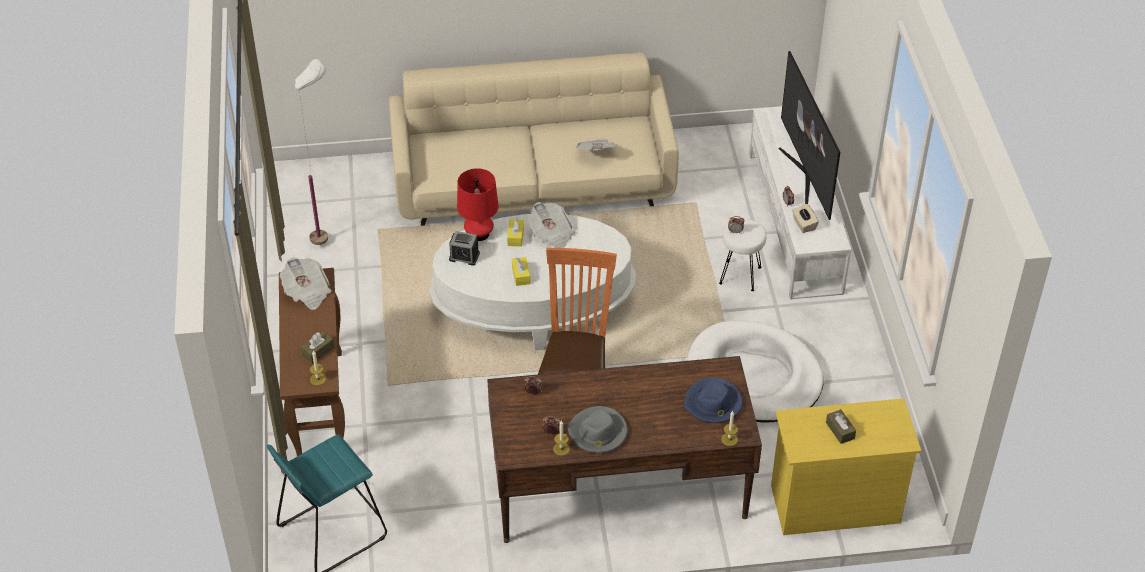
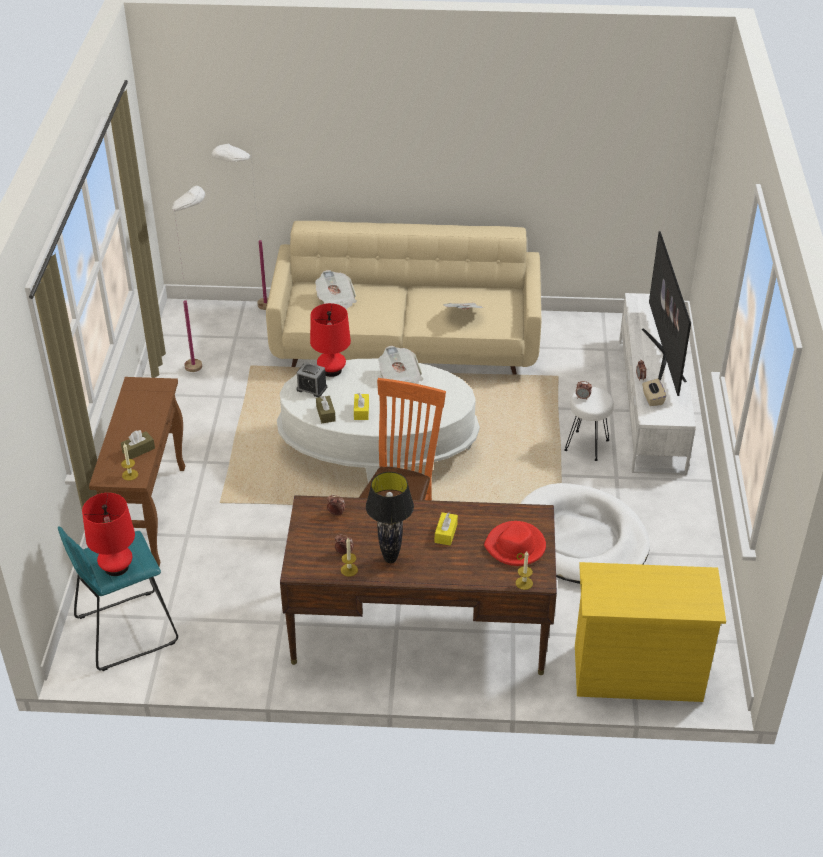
camera: 10 degrees right, 5 degrees down
newspaper [280,257,331,310] -> newspaper moved to [315,270,357,310]
yellow tissue box [507,218,524,247] -> yellow tissue box moved to [435,512,458,546]
grey hat [567,406,628,453] -> black table lamp [366,472,414,563]
blue hat [684,378,743,423] -> red hat [484,521,546,566]
brown tissue box [826,409,856,444] -> brown tissue box moved to [316,396,336,423]
none -> red table lamp [82,493,135,576]
none -> white floor lamp [211,144,268,310]

